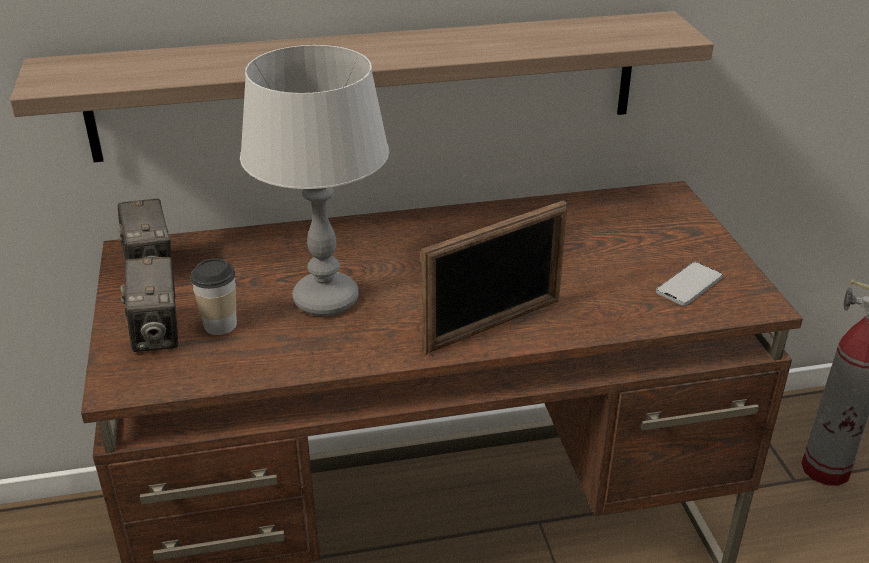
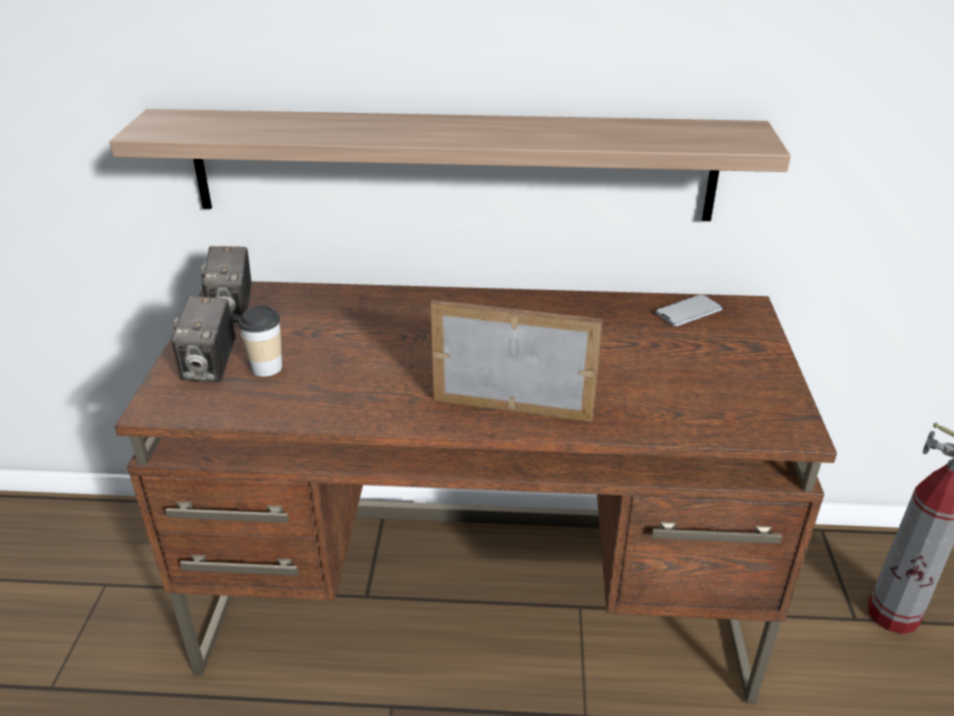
camera: 15 degrees right, 0 degrees up
grey table lamp [240,45,389,316] -> none
picture frame [421,201,568,354] -> picture frame turned 150 degrees counterclockwise [431,300,603,422]
phone [656,262,723,306] -> phone moved to [656,294,723,326]

